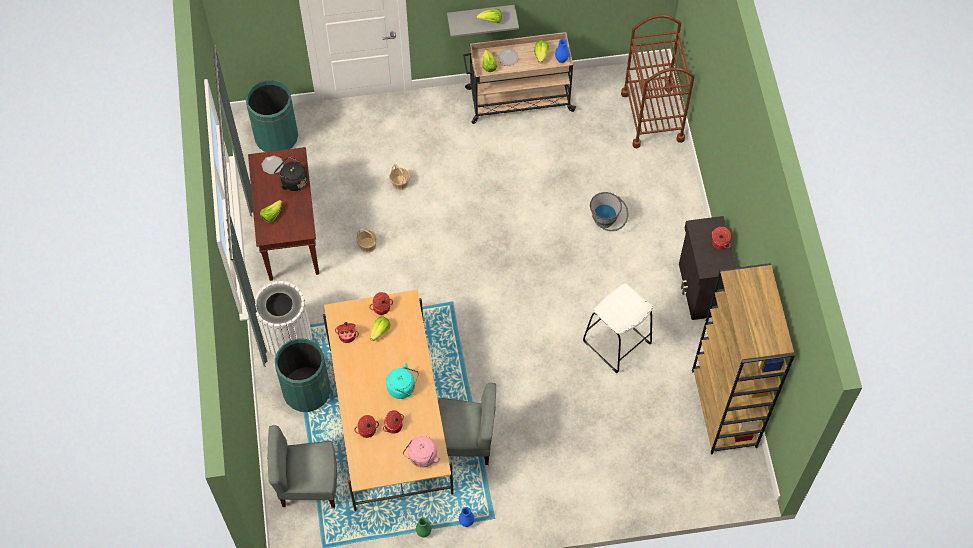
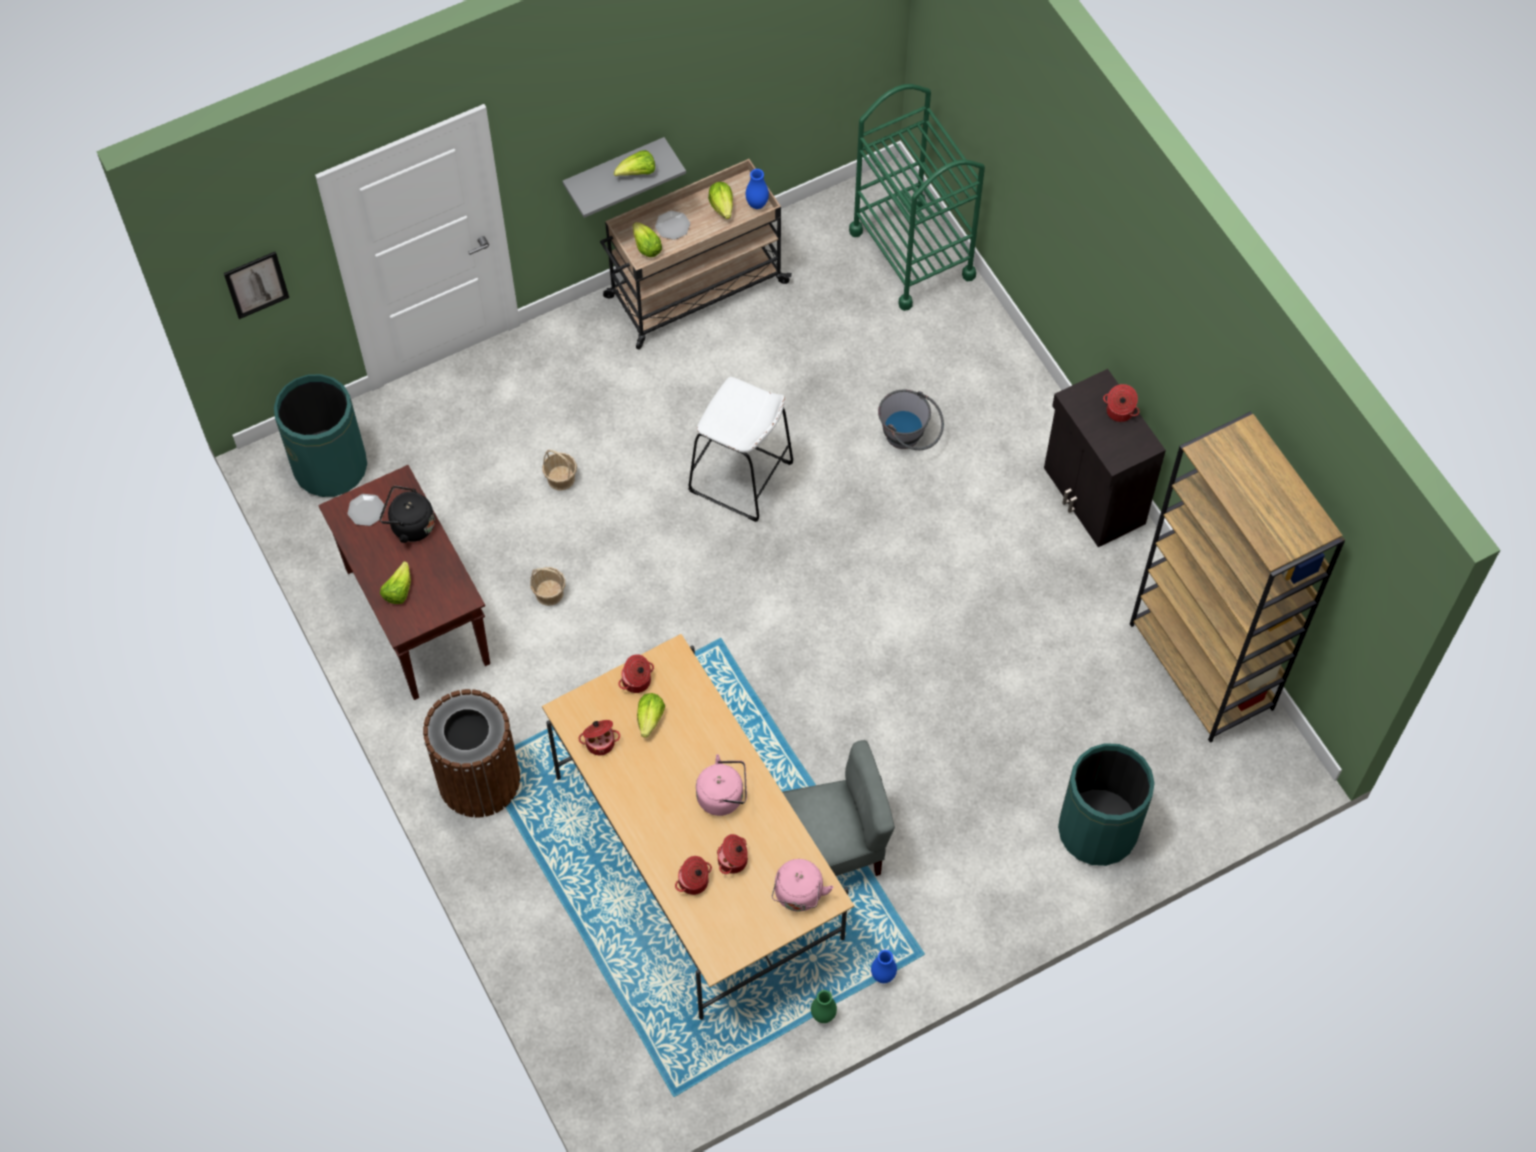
camera: 20 degrees left, 0 degrees up
white trash can [255,281,312,356] -> brown trash can [423,689,520,818]
grey chair [267,425,337,508] -> none
green trash can [275,338,330,412] -> green trash can moved to [1058,743,1155,866]
turquoise kettle [386,363,419,399] -> pink kettle [696,754,747,816]
white stool [583,283,653,373] -> white stool moved to [689,377,793,522]
brown cart [621,14,695,148] -> green cart [849,84,985,311]
none -> picture [224,252,289,319]

